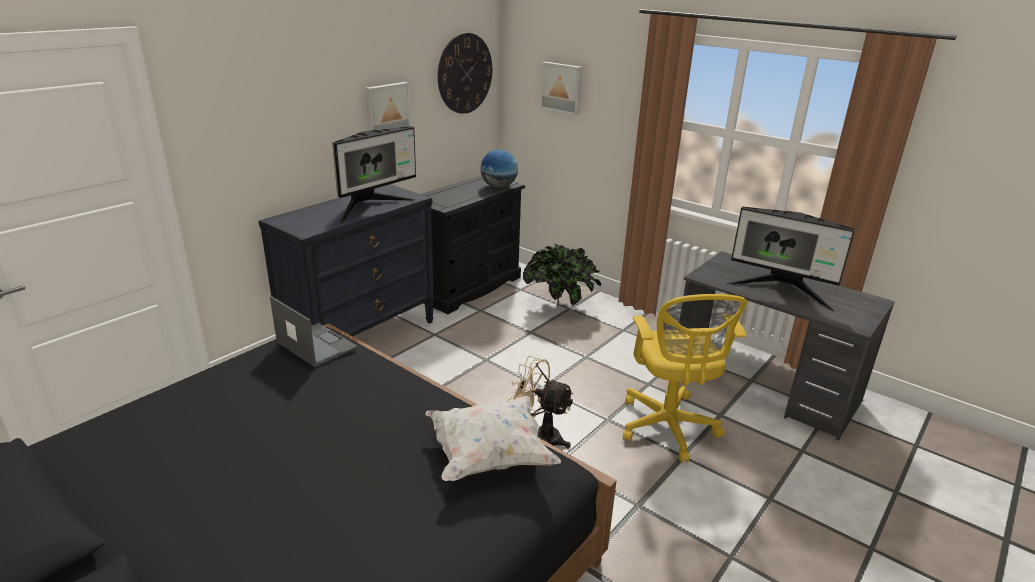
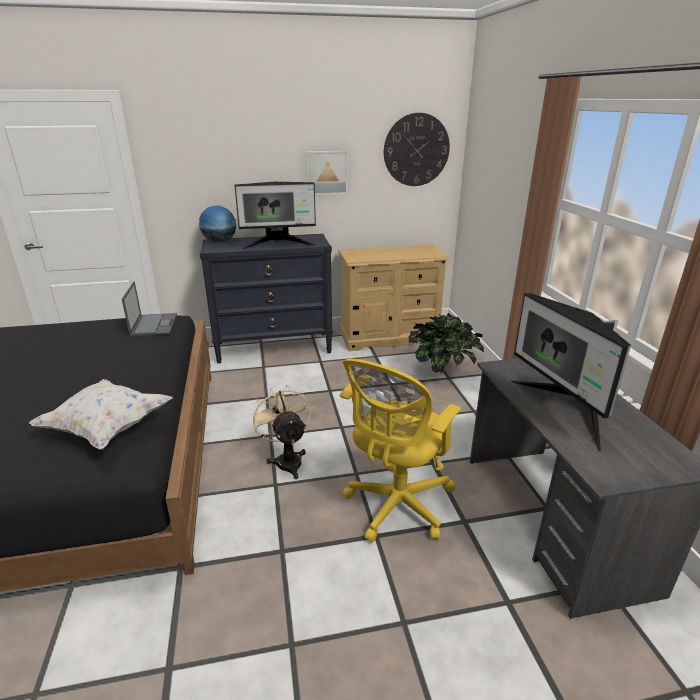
camera: 40 degrees right, 0 degrees up
black dresser [421,175,525,314] -> beige dresser [338,244,450,351]
globe [480,149,518,188] -> globe moved to [199,206,236,243]
picture [540,62,583,115] -> none

